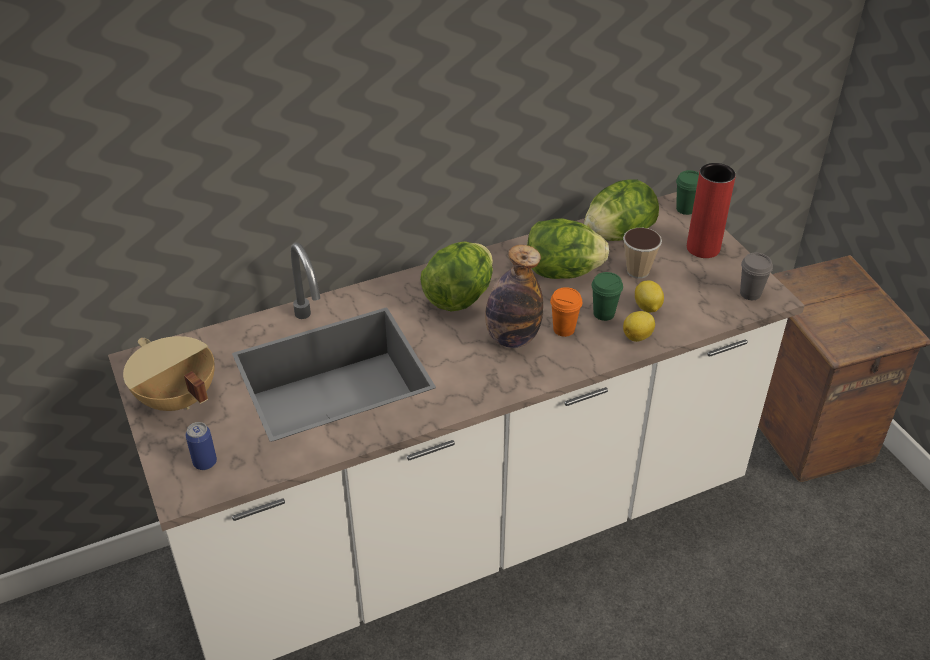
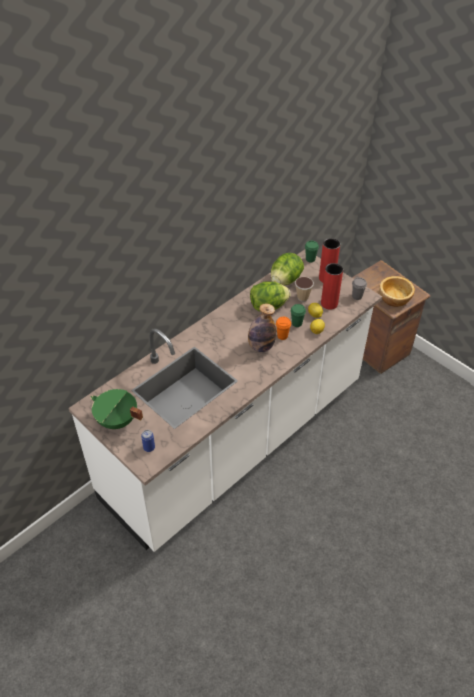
camera: 20 degrees left, 5 degrees up
beige cooking pot [123,336,215,411] -> green cooking pot [91,389,143,429]
lettuce [420,242,493,312] -> none
none -> red vase [321,263,343,310]
none -> bowl [379,276,415,307]

